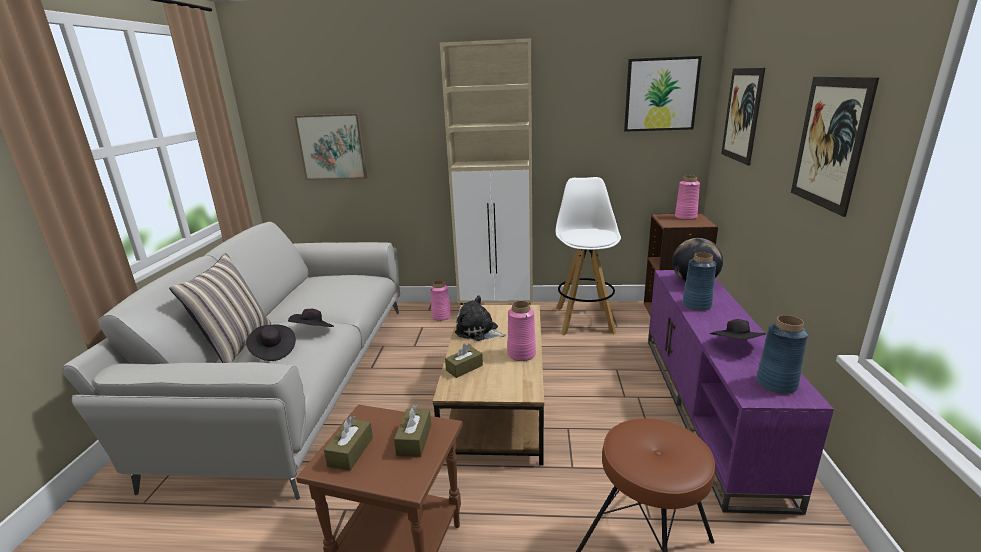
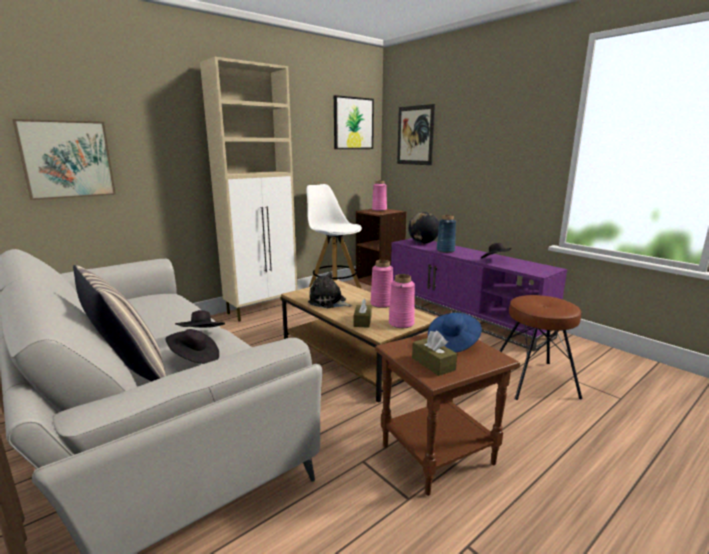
camera: 45 degrees left, 5 degrees down
brown tissue box [394,405,431,457] -> blue hat [428,313,482,352]
pink vase [430,280,451,321] -> pink vase moved to [389,274,415,328]
plush toy [455,295,507,341] -> plush toy turned 45 degrees clockwise [308,272,353,308]
blue vase [756,315,808,394] -> none
picture [791,76,879,217] -> none

